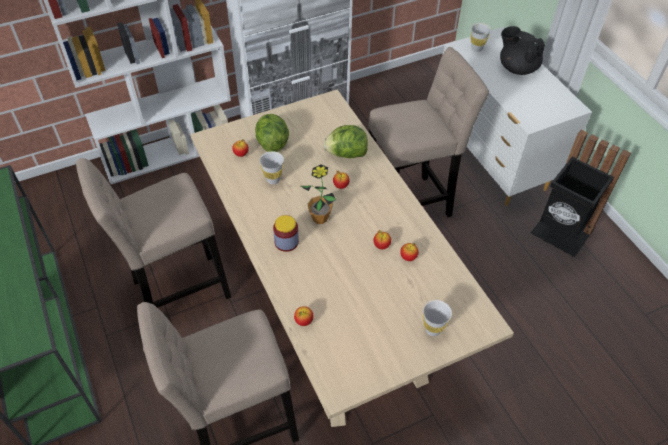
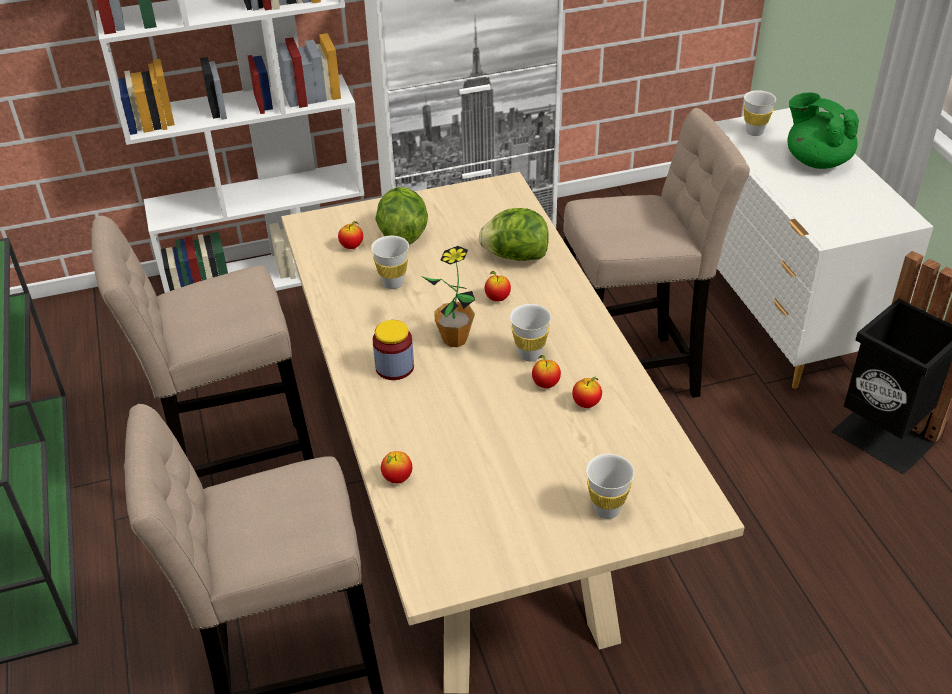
camera: 10 degrees right, 10 degrees down
black teapot [500,26,545,75] -> green teapot [787,92,859,169]
none -> white cup [510,304,551,361]

